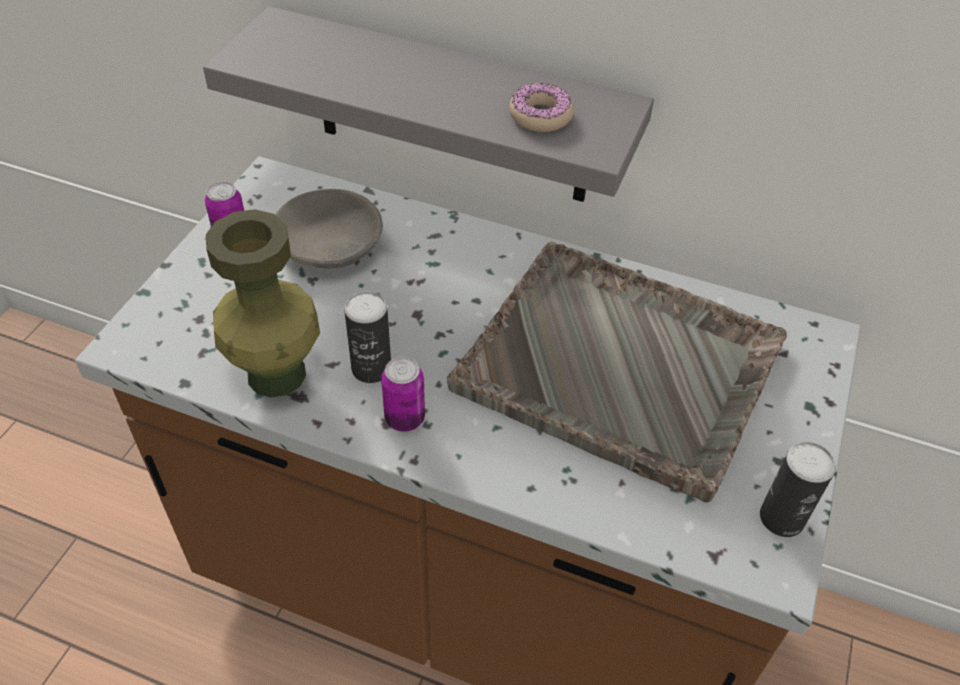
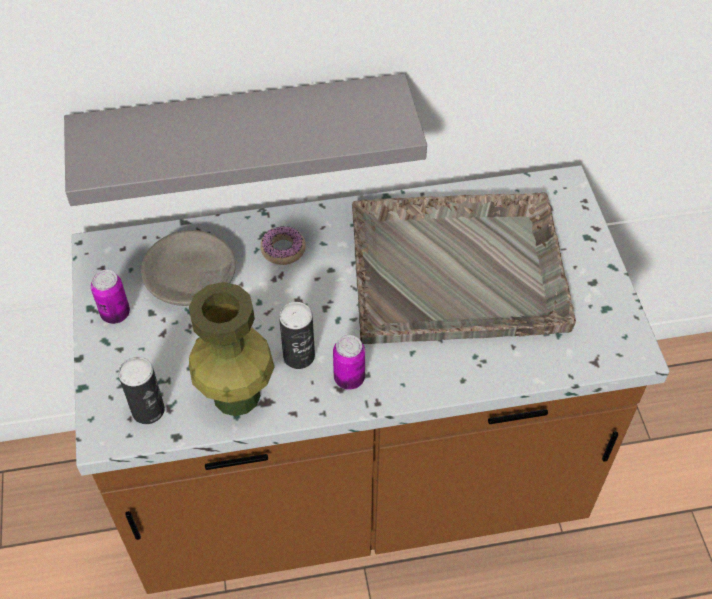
camera: 30 degrees left, 5 degrees up
donut [509,83,574,132] -> donut moved to [260,226,306,265]
can [760,442,836,537] -> can moved to [118,357,165,424]

